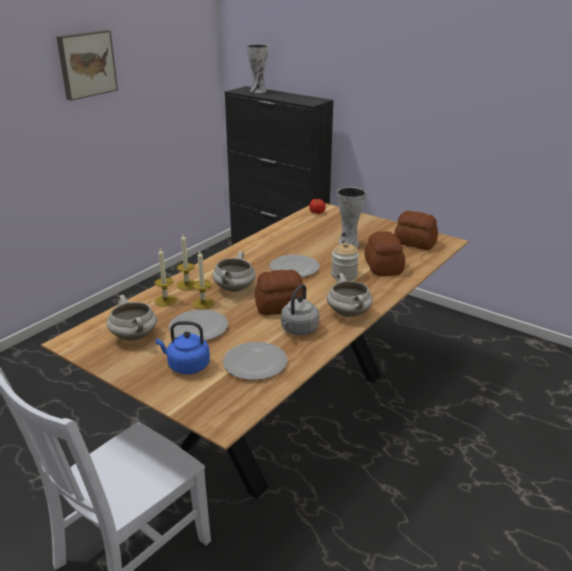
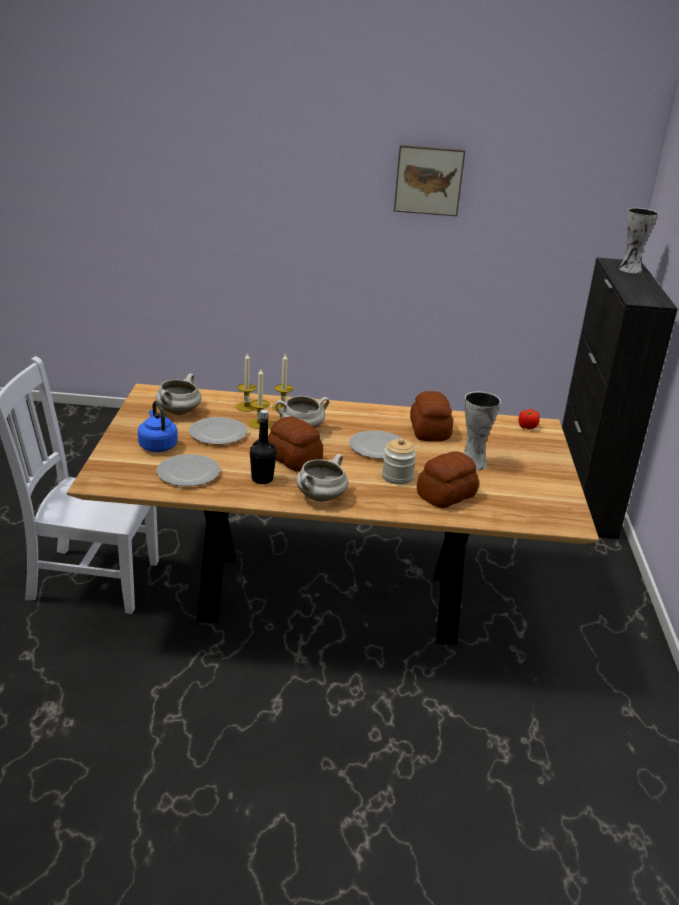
camera: 55 degrees right, 0 degrees up
grey kettle [281,284,319,335] -> black bottle [250,410,276,484]
bread [394,211,438,250] -> bread moved to [410,391,453,441]

